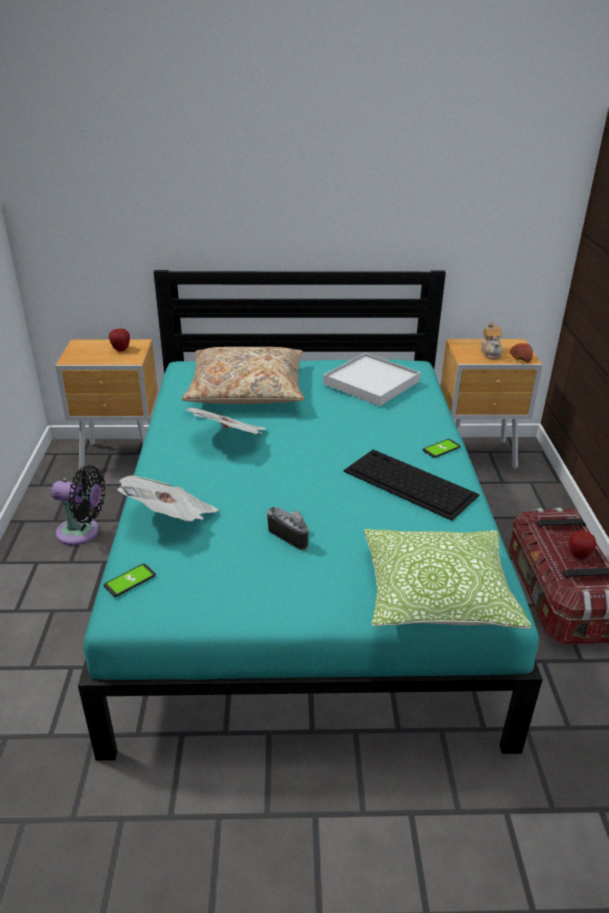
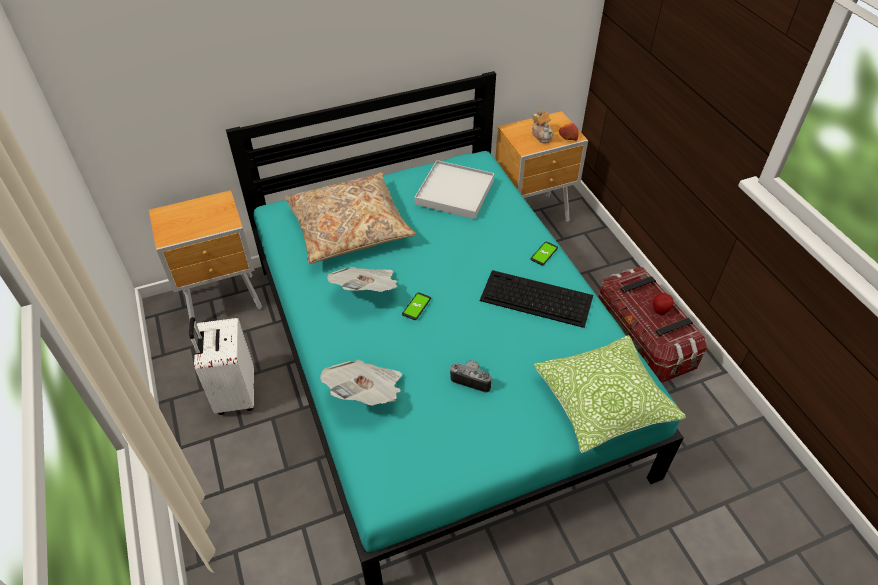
camera: 20 degrees left, 15 degrees up
black fan [51,465,105,545] -> white suitcase [189,317,254,415]
phone [103,564,156,597] -> phone moved to [402,292,431,320]
apple [109,329,130,351] -> none

